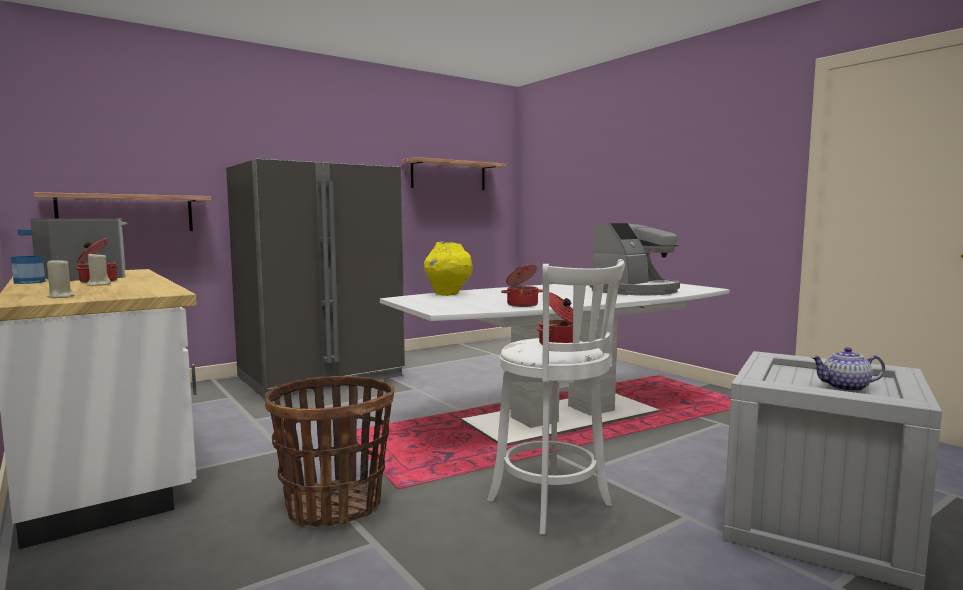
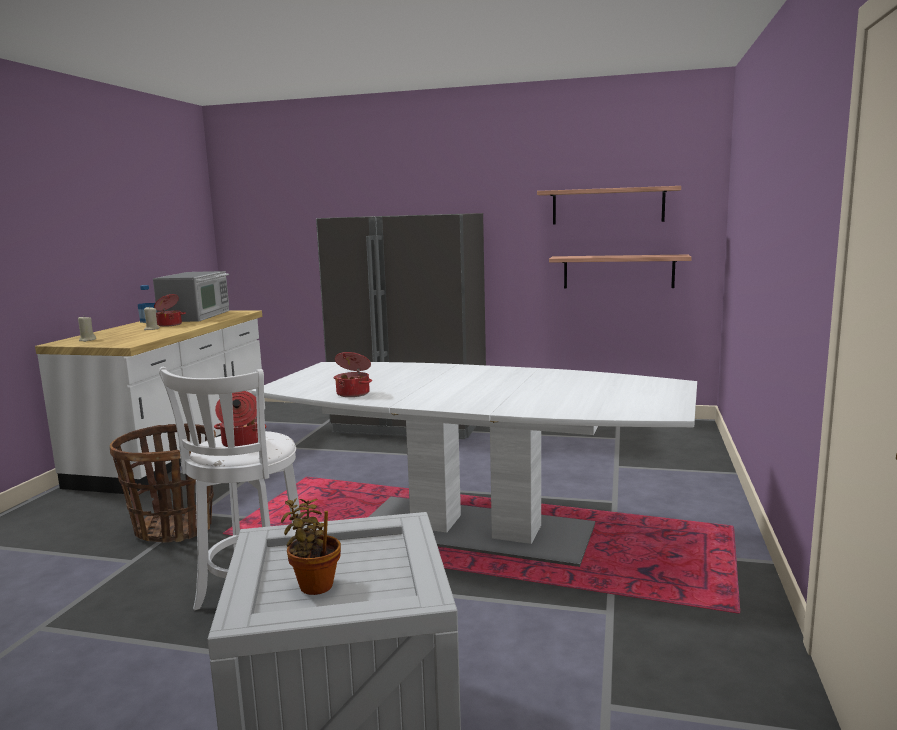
camera: 50 degrees right, 5 degrees up
shelf [34,192,211,231] -> shelf moved to [549,255,692,288]
yellow vase [424,242,473,296] -> none
coffee machine [589,223,680,296] -> none
teapot [810,347,885,392] -> potted plant [281,498,341,595]

